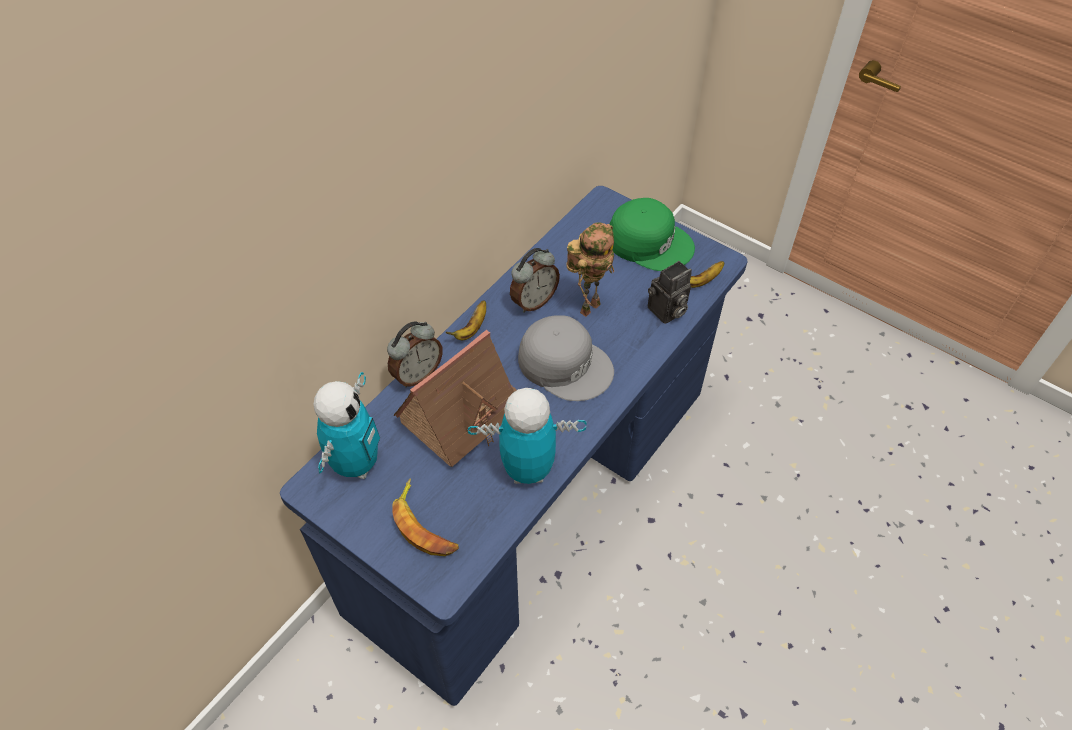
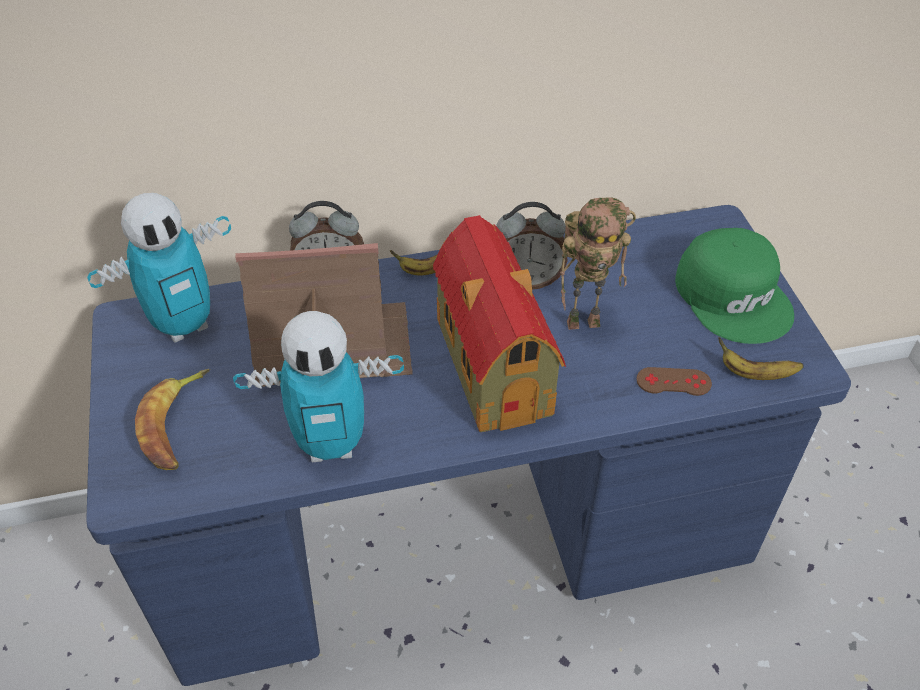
camera: 40 degrees right, 5 degrees down
toy robot [468,388,587,484] -> toy robot turned 135 degrees clockwise [233,311,404,462]
grey cap [518,315,614,401] -> toy house [433,215,566,432]
camera [648,261,692,324] -> brown game controller [636,367,712,396]

